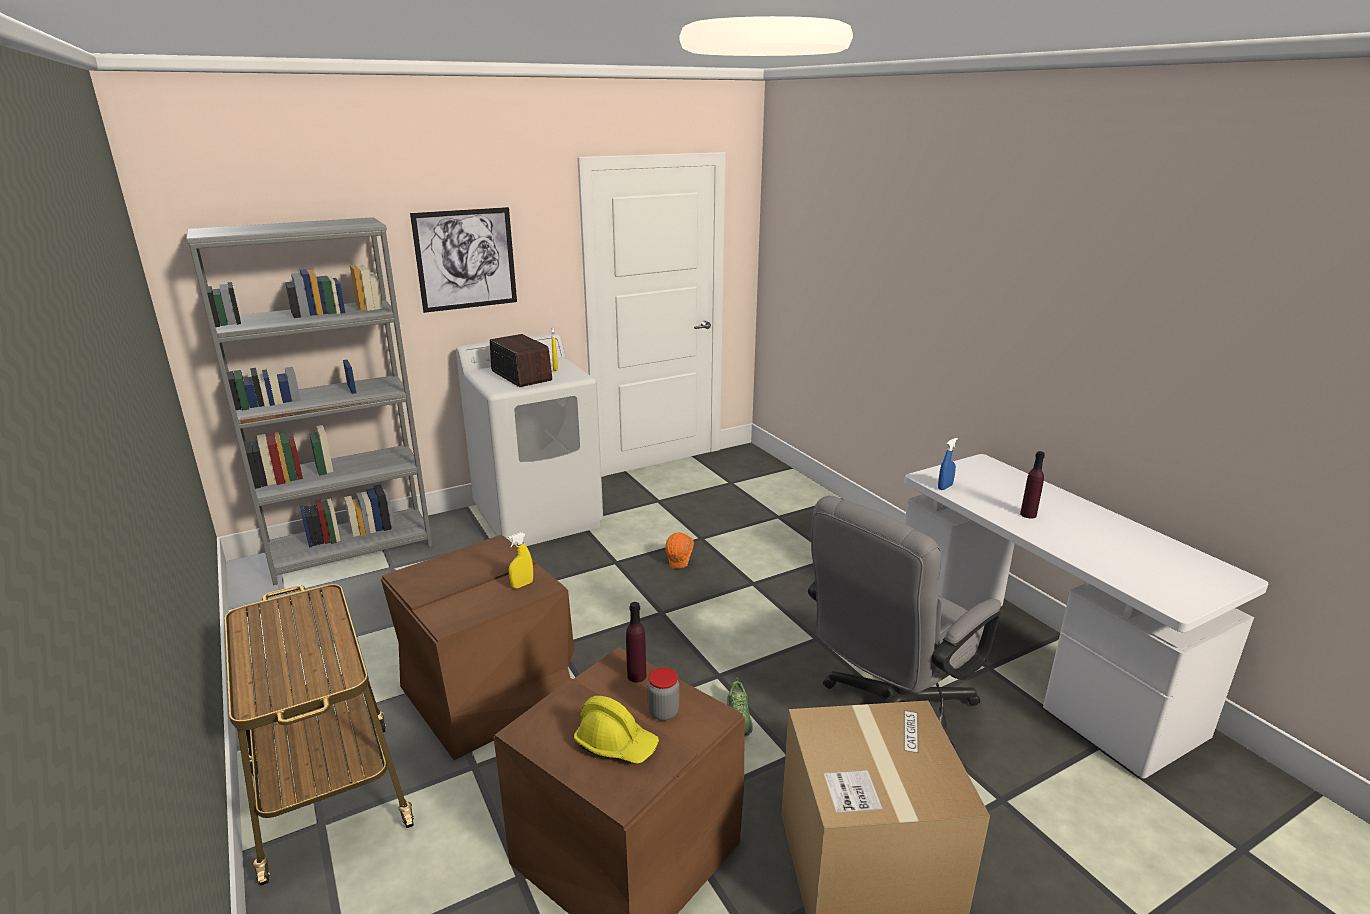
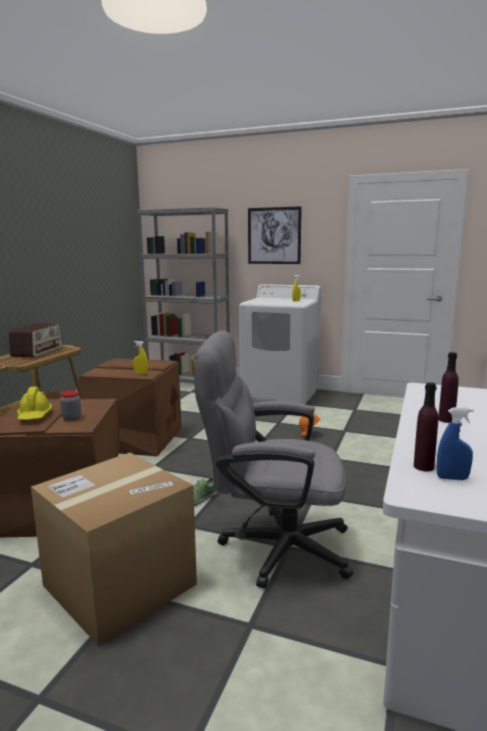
camera: 50 degrees right, 10 degrees down
radio [490,334,552,387] -> radio moved to [9,323,63,357]
purple bottle [626,602,646,683] -> purple bottle moved to [414,382,438,471]
blue spray bottle [938,438,958,490] -> blue spray bottle moved to [437,407,474,480]

